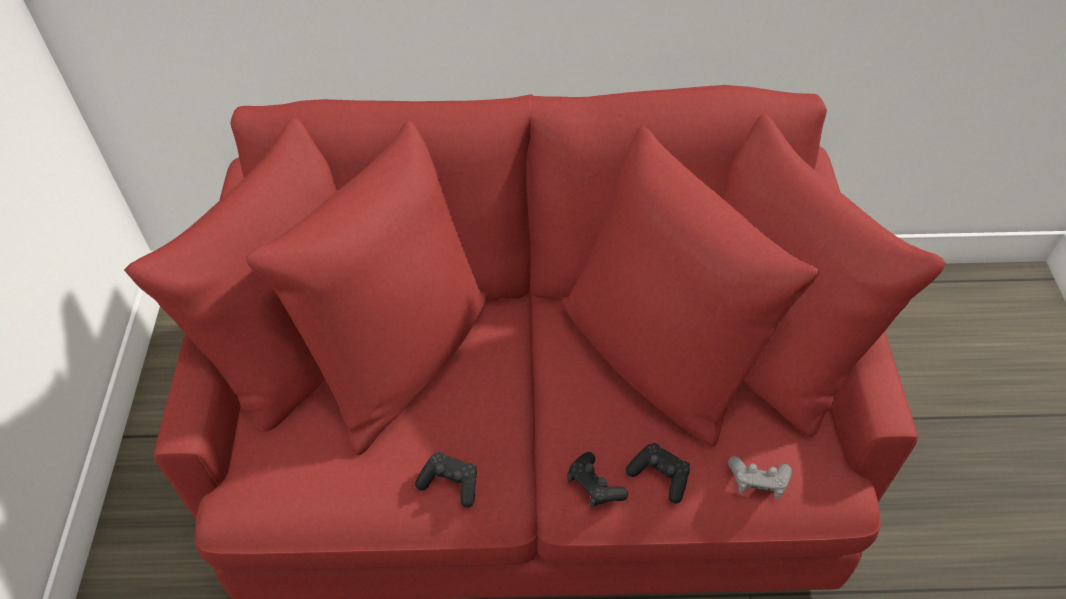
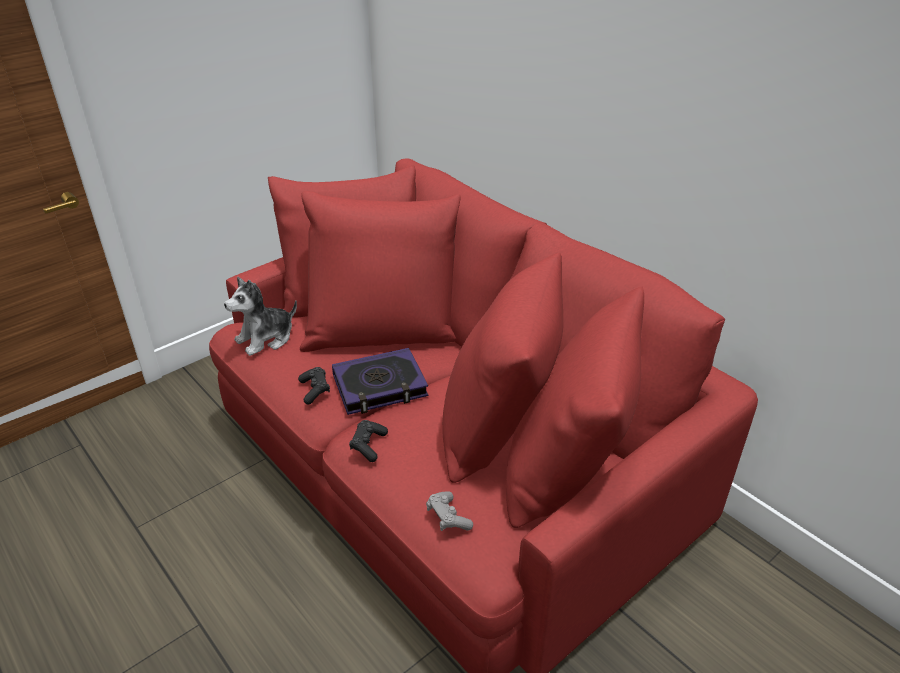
camera: 50 degrees right, 15 degrees down
black game controller [626,443,690,504] -> none
none -> plush toy [224,277,297,356]
none -> book [332,348,428,415]

